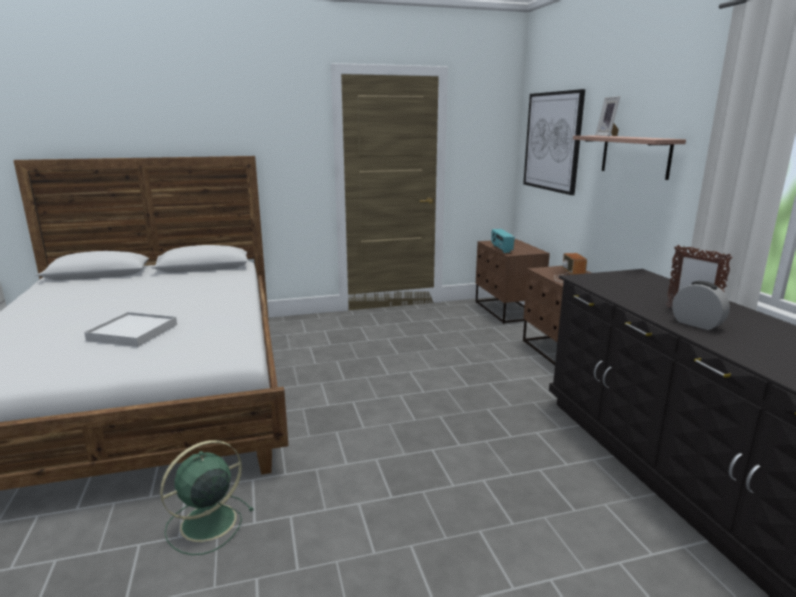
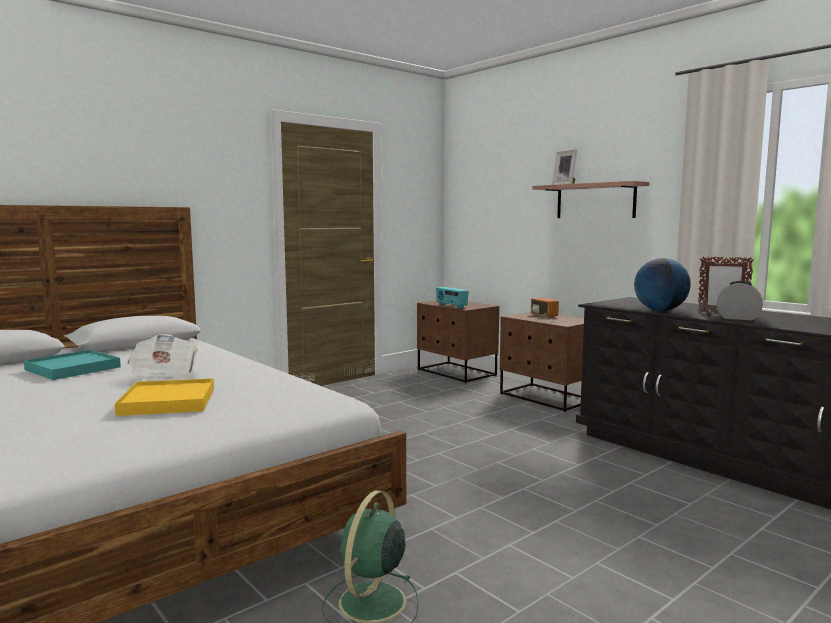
camera: 25 degrees left, 10 degrees down
white tray [84,312,177,347] -> yellow tray [115,378,214,416]
picture [523,89,585,195] -> none
none -> turquoise tray [24,350,121,380]
none -> newspaper [127,334,198,382]
none -> globe [634,258,691,311]

